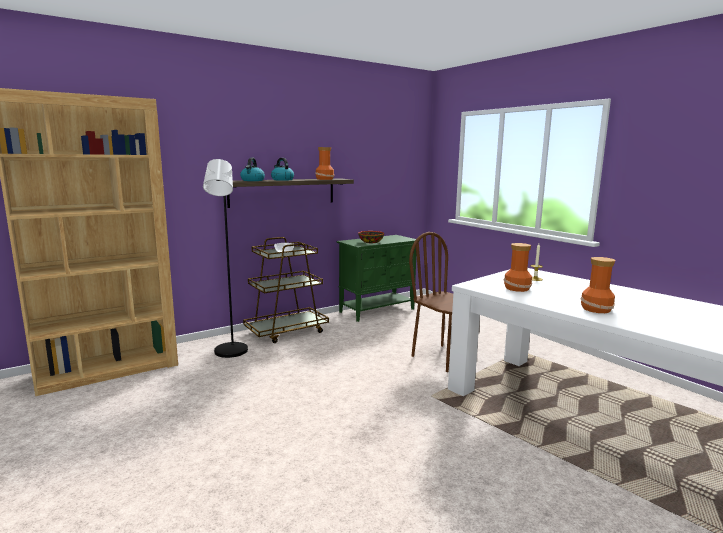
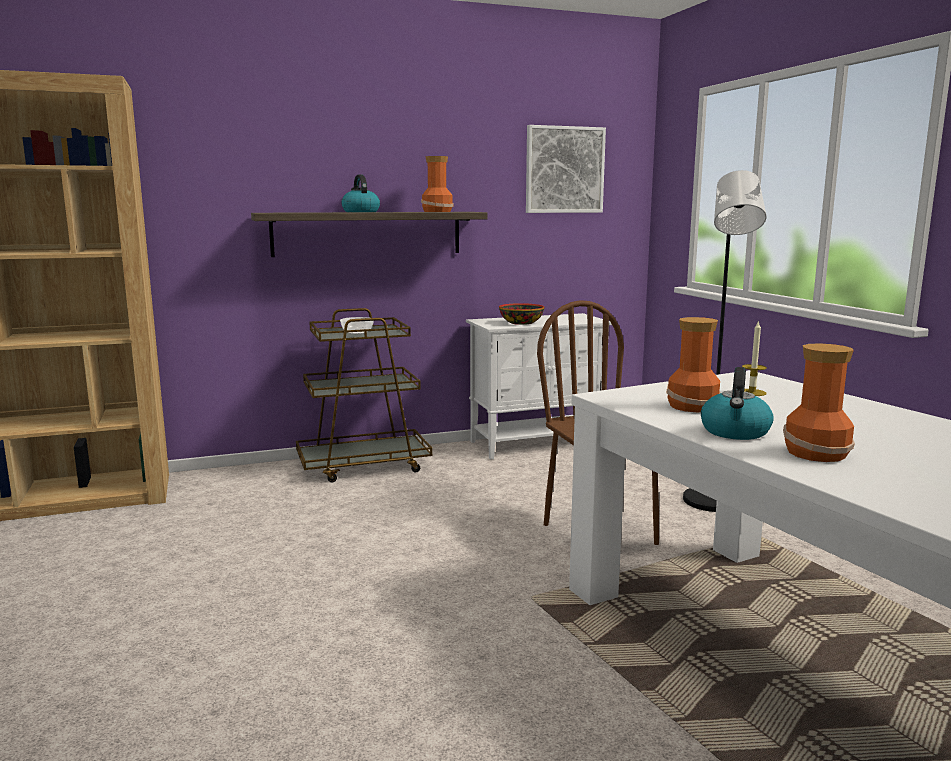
camera: 15 degrees right, 0 degrees up
black floor lamp [203,159,248,358] -> black floor lamp moved to [683,170,767,512]
kettle [240,157,265,181] -> kettle moved to [701,367,774,440]
green cabinet [336,235,420,322] -> white cabinet [466,313,612,460]
none -> picture [526,125,606,213]

